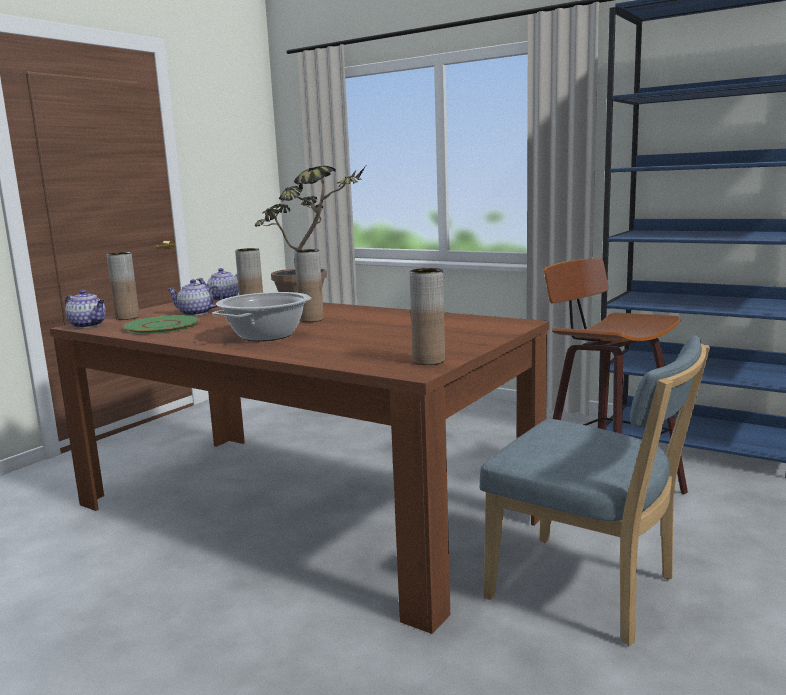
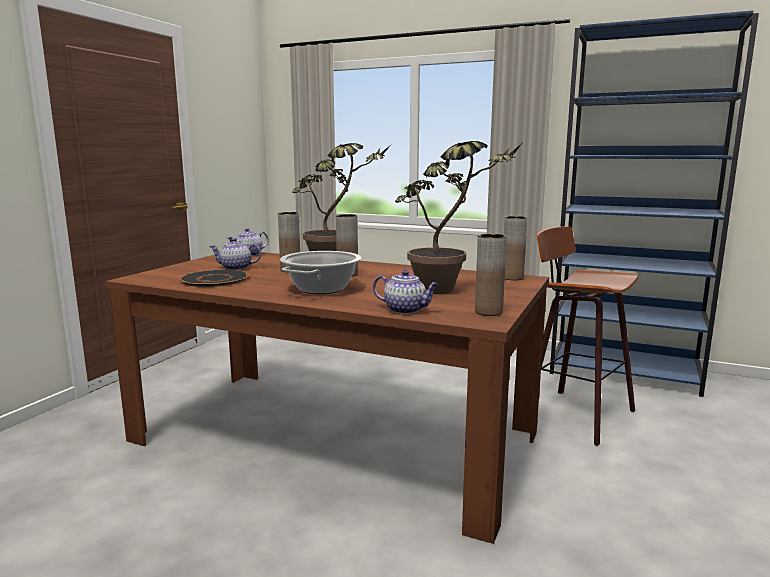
camera: 10 degrees left, 0 degrees up
teapot [65,289,106,328] -> teapot moved to [373,270,439,314]
brown vase [107,252,139,320] -> brown vase moved to [504,216,527,280]
green plate [122,315,200,334] -> black plate [179,269,249,287]
blue chair [479,336,710,646] -> none
none -> potted plant [395,141,522,294]

